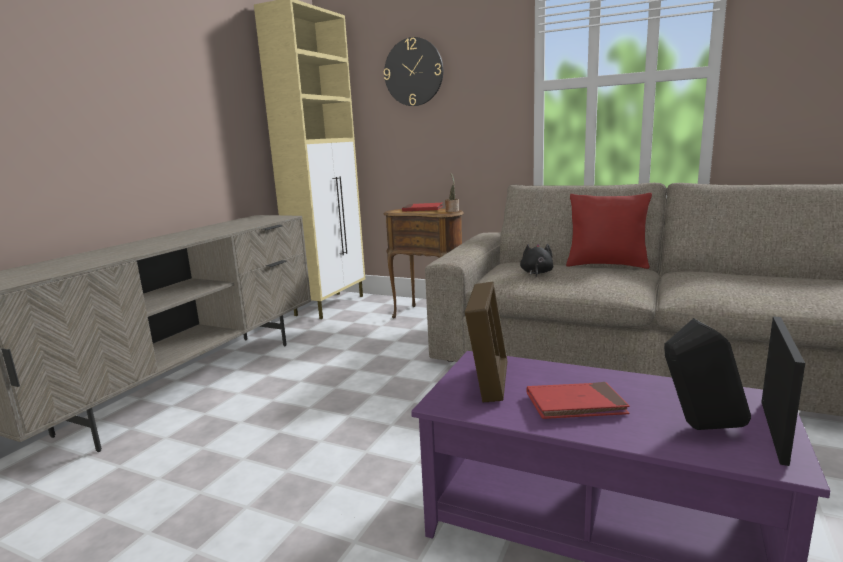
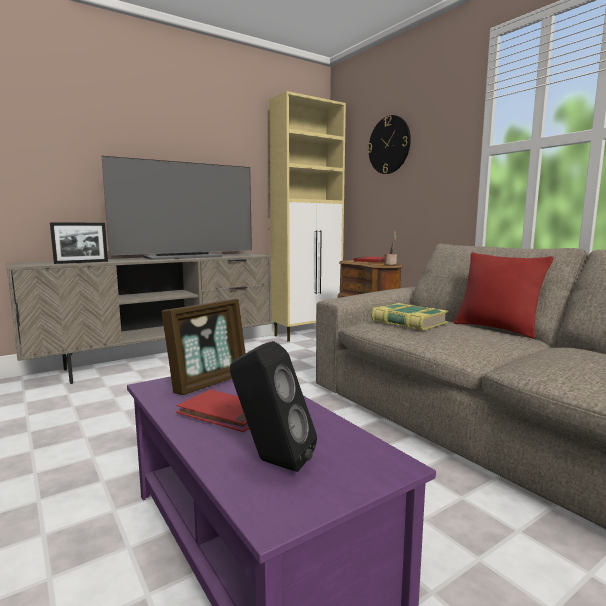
camera: 30 degrees right, 5 degrees down
black plush toy [520,244,553,277] -> book [371,303,448,331]
picture frame [762,316,805,466] -> picture frame moved to [50,223,108,264]
none -> television [102,156,252,260]

